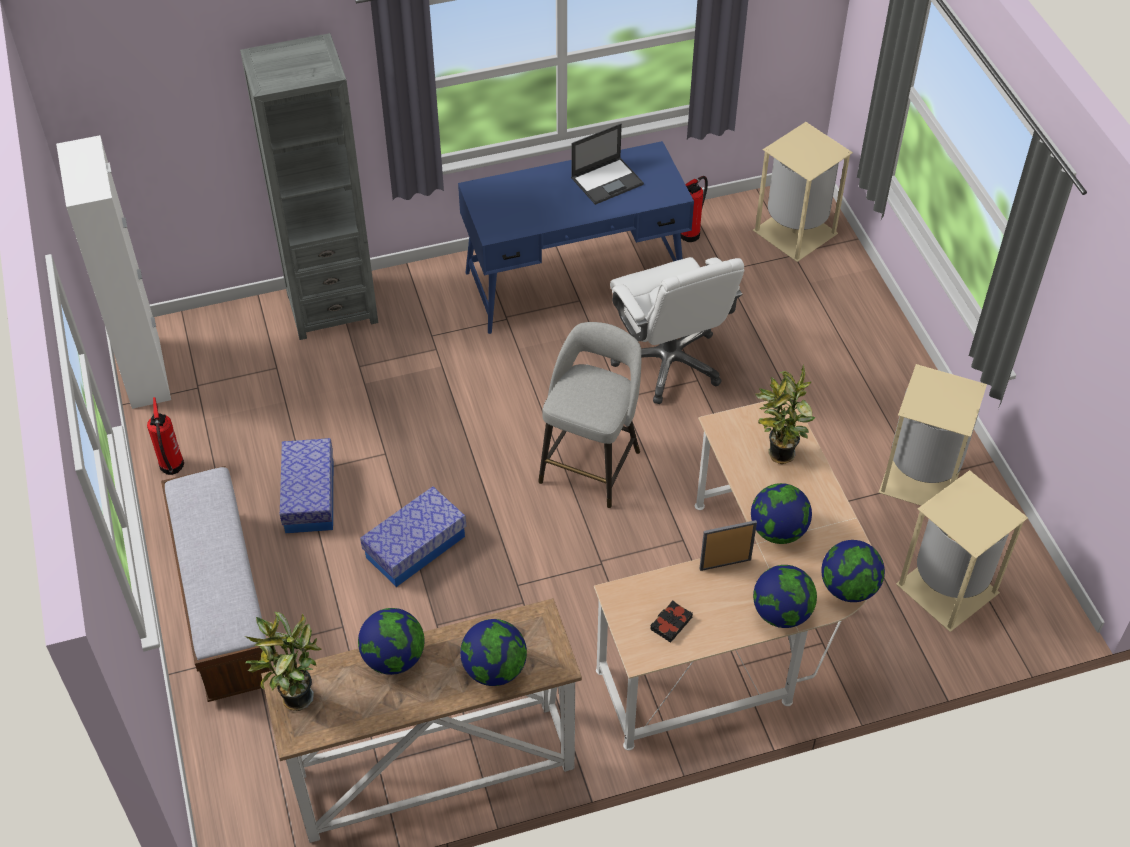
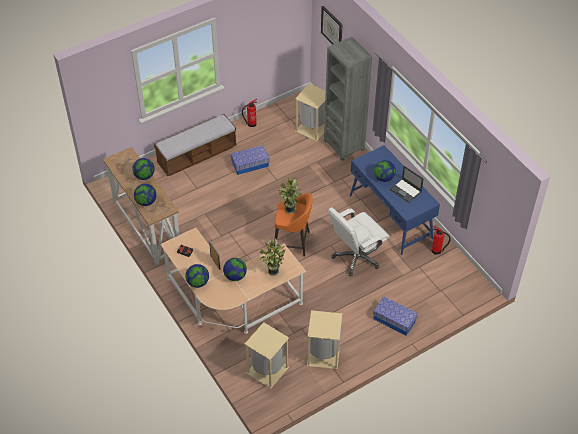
camera: 75 degrees right, 0 degrees up
white cabinet [56,135,171,409] -> none
potted plant [245,612,322,711] -> potted plant moved to [278,177,302,214]
storage box [360,486,466,587] -> storage box moved to [373,296,418,335]
grey stool [538,322,641,508] -> orange stool [274,193,313,257]
beige trash can [753,122,853,262] -> beige trash can moved to [295,84,326,141]
globe [821,540,885,602] -> globe moved to [374,160,396,182]
none -> wall clock [321,6,342,45]

